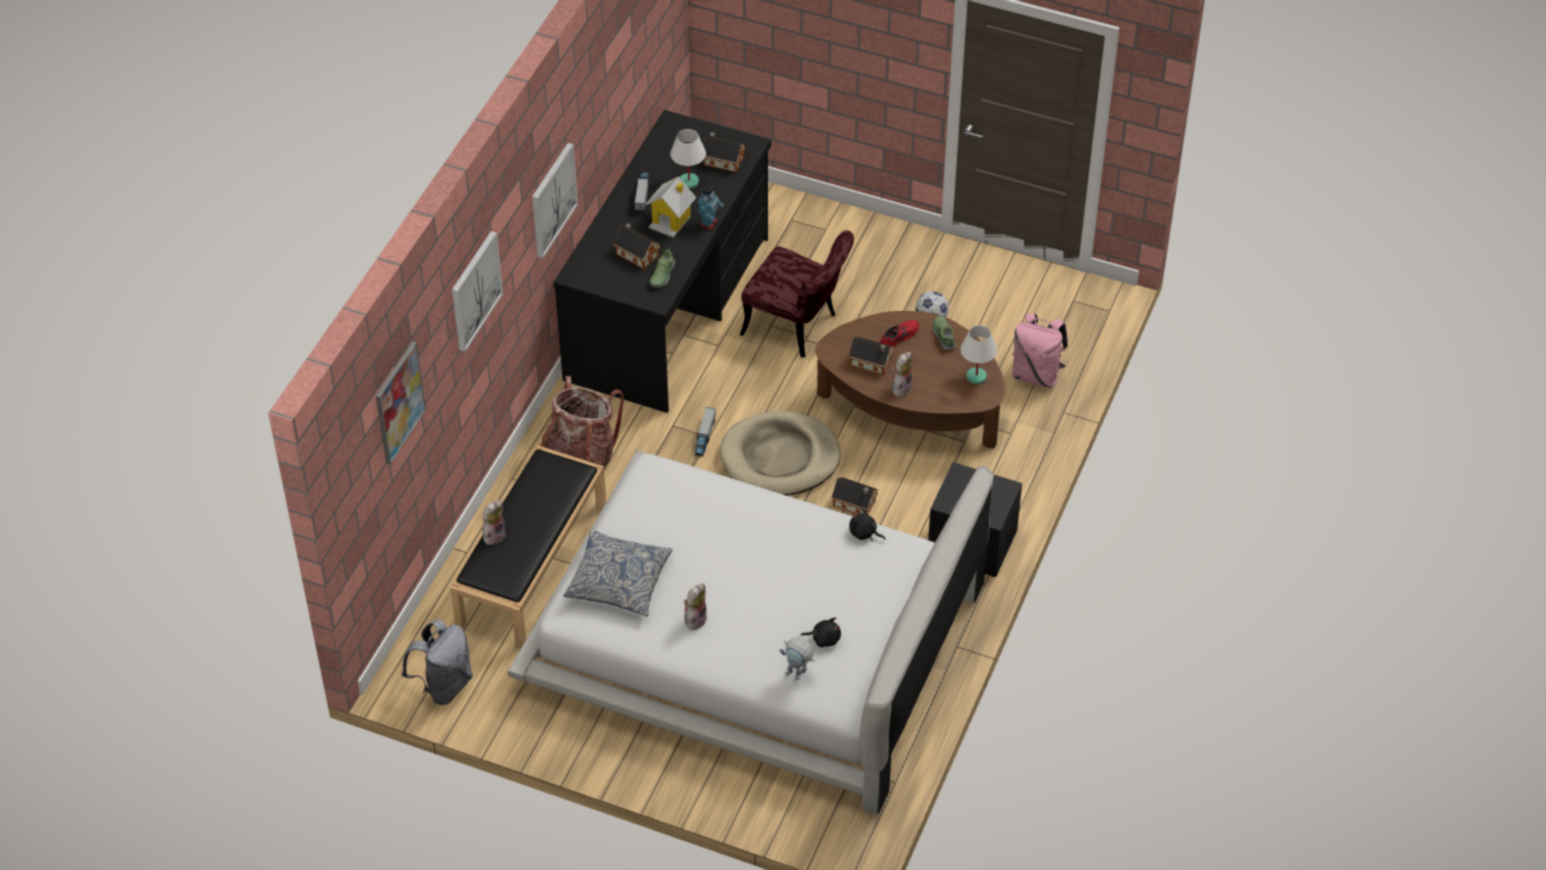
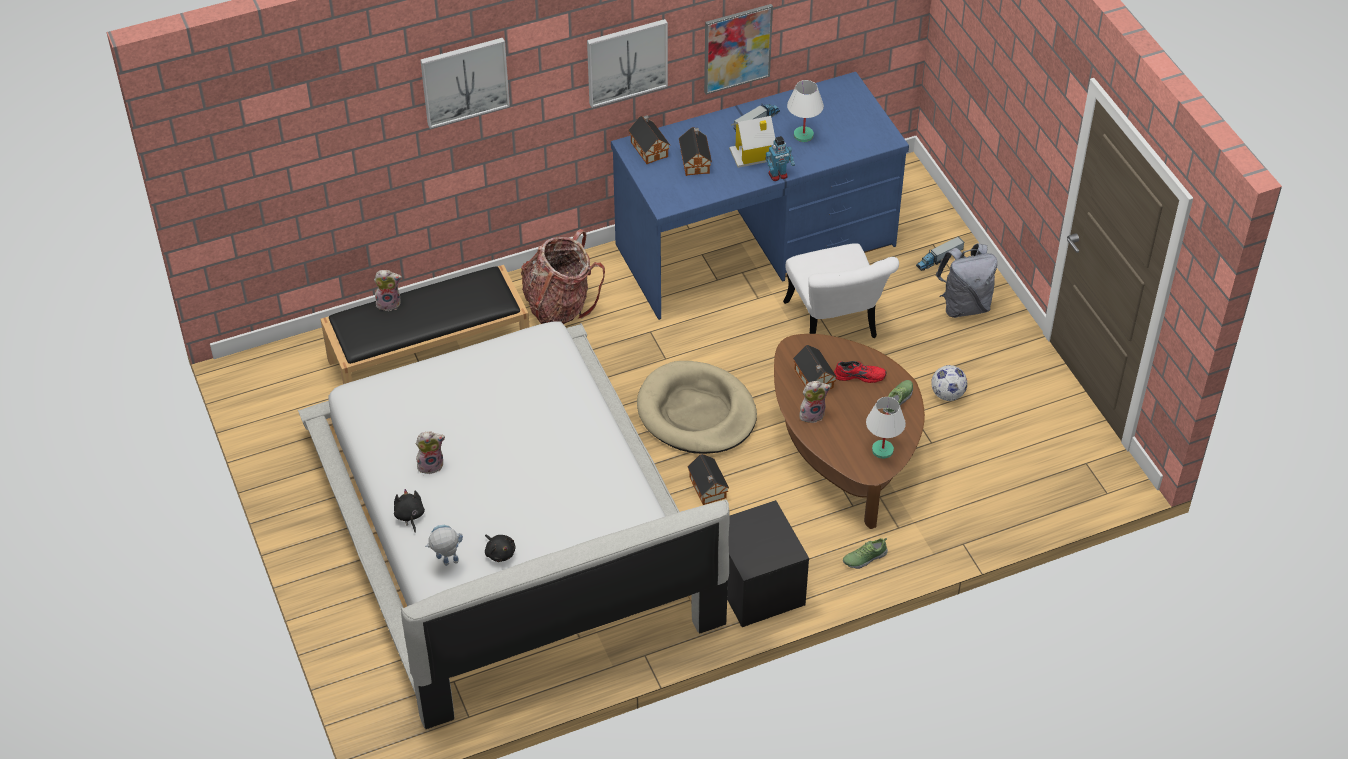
camera: 45 degrees right, 0 degrees up
picture [376,341,426,465] -> picture moved to [704,4,773,95]
grey backpack [402,619,473,705] -> grey backpack moved to [935,243,997,318]
black desk [554,110,771,413] -> blue desk [611,72,909,320]
pillow [563,529,673,616] -> none
shoe [649,248,675,287] -> shoe moved to [843,538,888,569]
toy truck [694,407,716,457] -> toy truck moved to [916,236,964,271]
toy house [703,132,745,173] -> toy house moved to [628,115,670,164]
red chair [740,230,854,358] -> white chair [783,243,899,338]
toy robot [780,637,815,680] -> toy robot turned 90 degrees clockwise [425,525,463,566]
black plush toy [849,508,886,540] -> black plush toy moved to [394,489,425,533]
pink backpack [1012,313,1068,387] -> none

